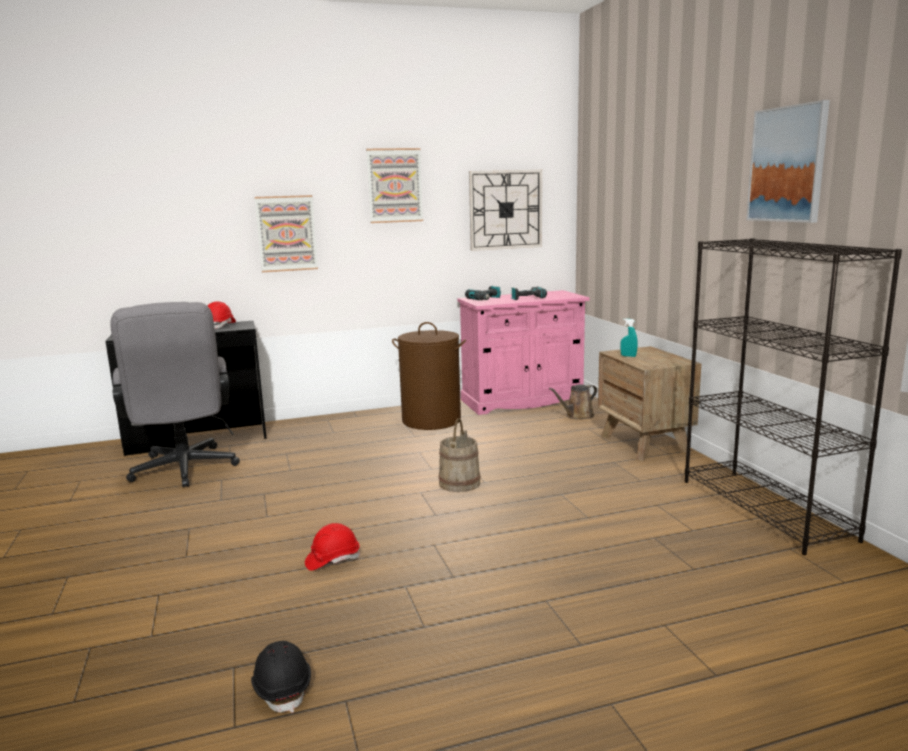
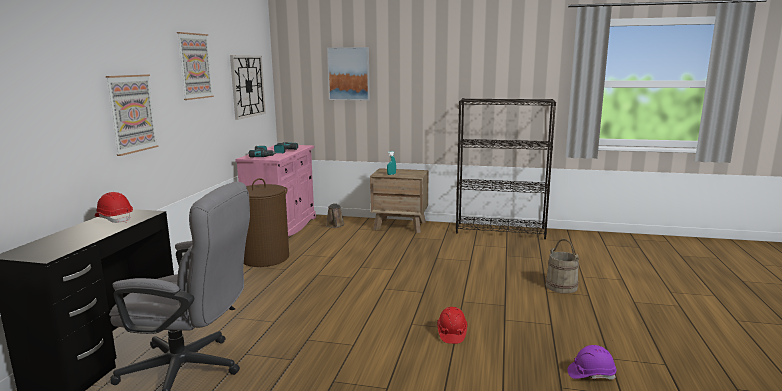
camera: 60 degrees left, 0 degrees up
black hard hat [251,641,311,713] -> purple hard hat [567,345,616,380]
beige bucket [439,418,481,492] -> beige bucket moved to [546,239,580,293]
picture [746,100,830,223] -> picture moved to [327,47,370,100]

